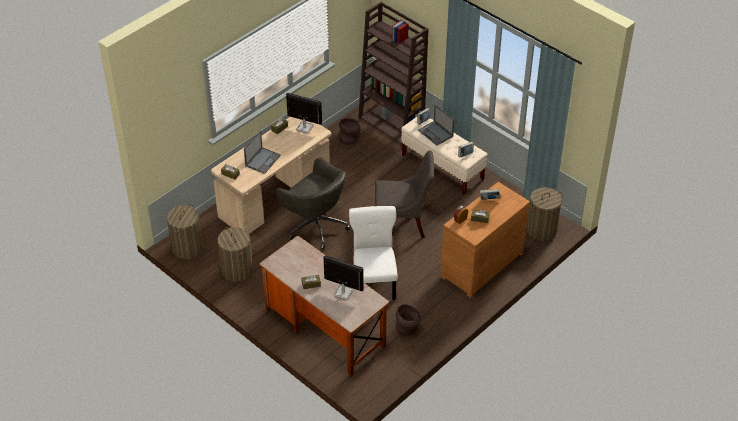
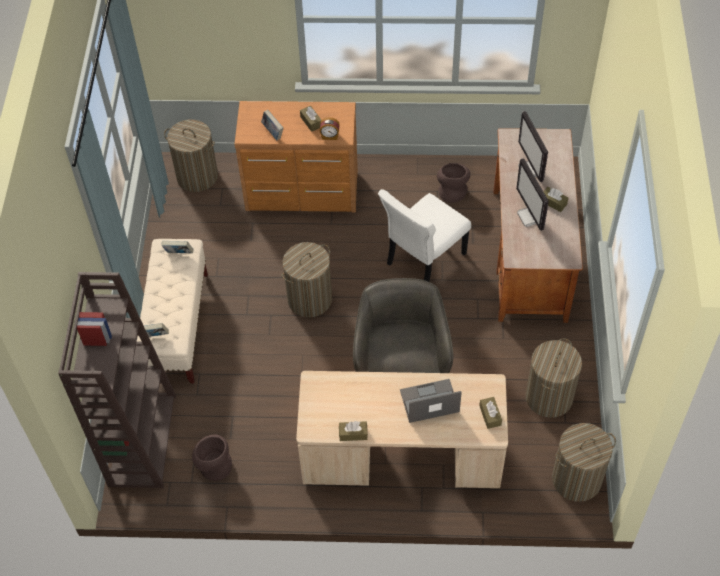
camera: 130 degrees left, 10 degrees up
monitor [286,93,322,134] -> monitor moved to [516,158,549,231]
grey chair [375,150,434,238] -> laundry basket [282,242,332,317]
laptop [418,105,454,146] -> none

